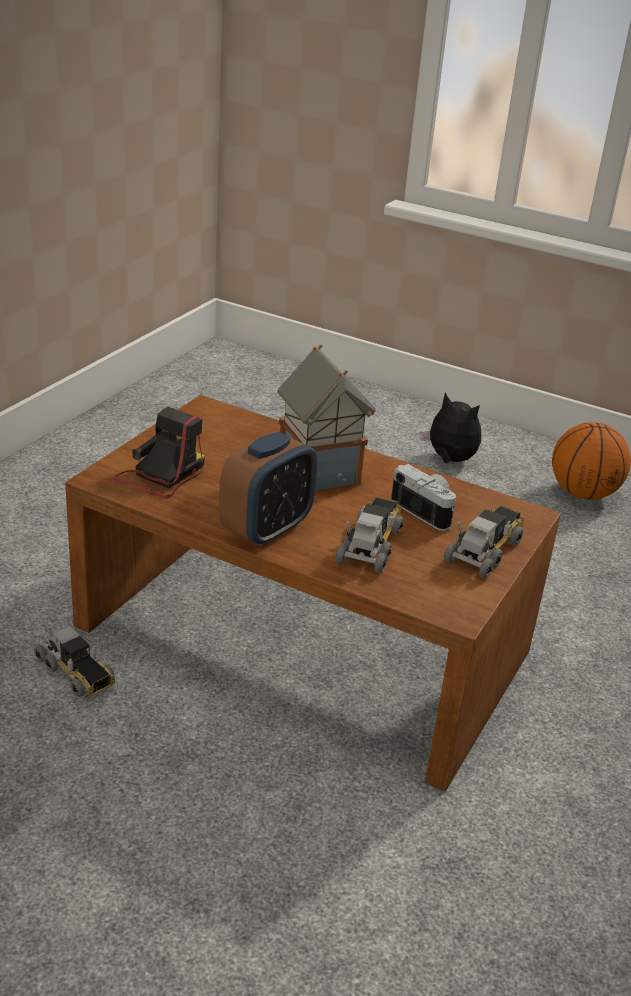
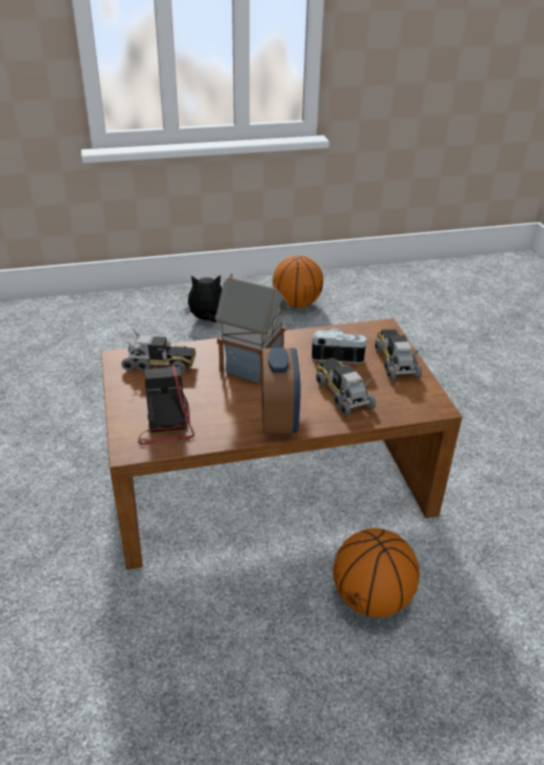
camera: 40 degrees left, 5 degrees up
toy truck [34,614,115,697] -> toy truck moved to [121,329,196,373]
none -> basketball [333,528,420,617]

